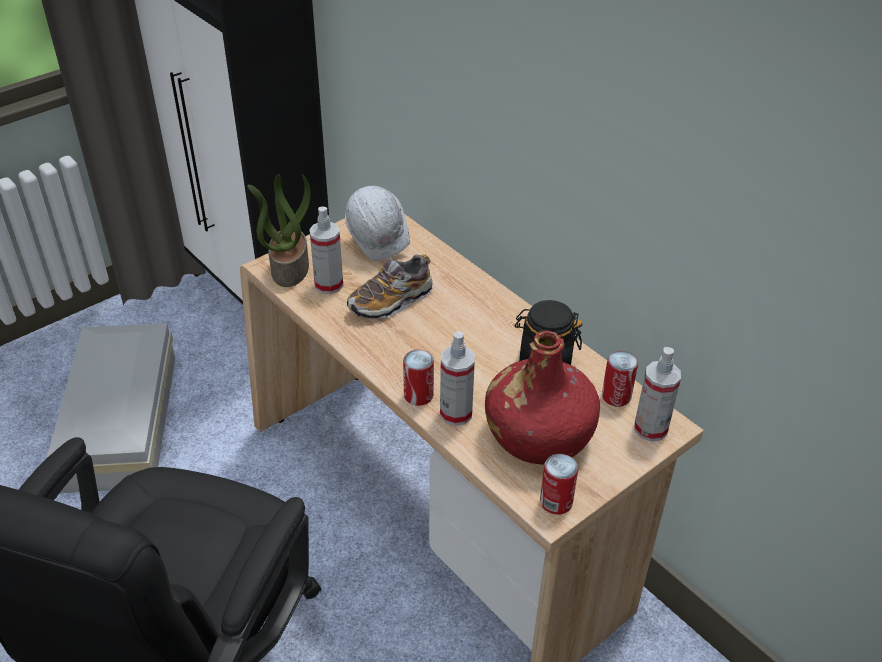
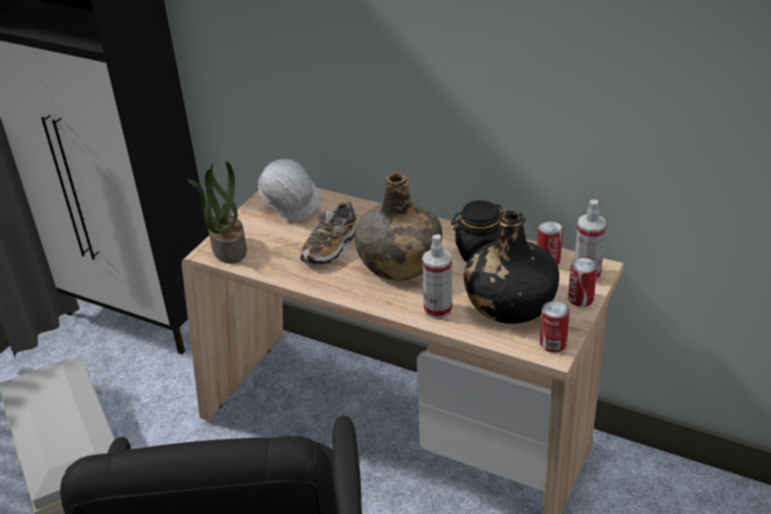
camera: 20 degrees left, 5 degrees down
spray bottle [309,207,343,294] -> none
can [403,350,434,406] -> can moved to [568,258,597,307]
red bottle [485,331,600,465] -> black bottle [464,210,559,324]
none -> green bottle [354,172,442,280]

